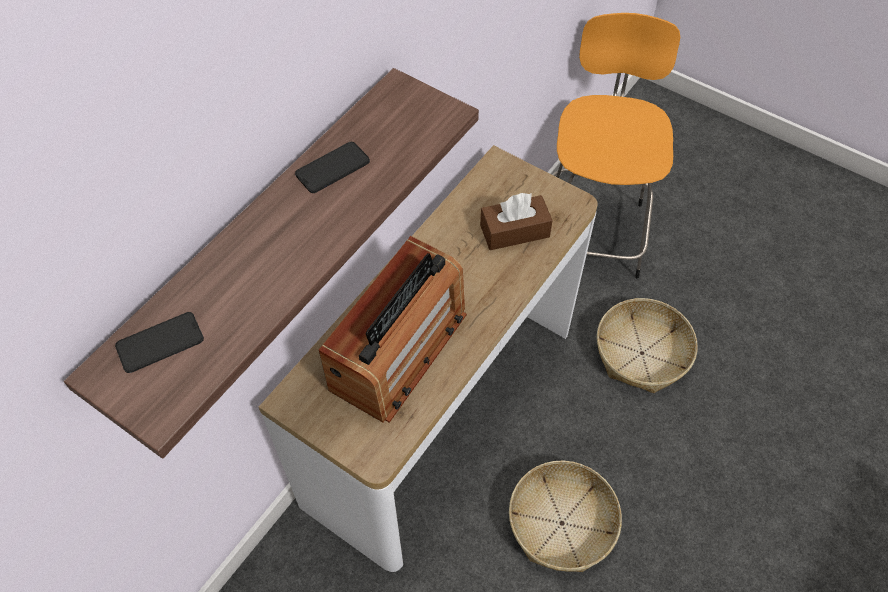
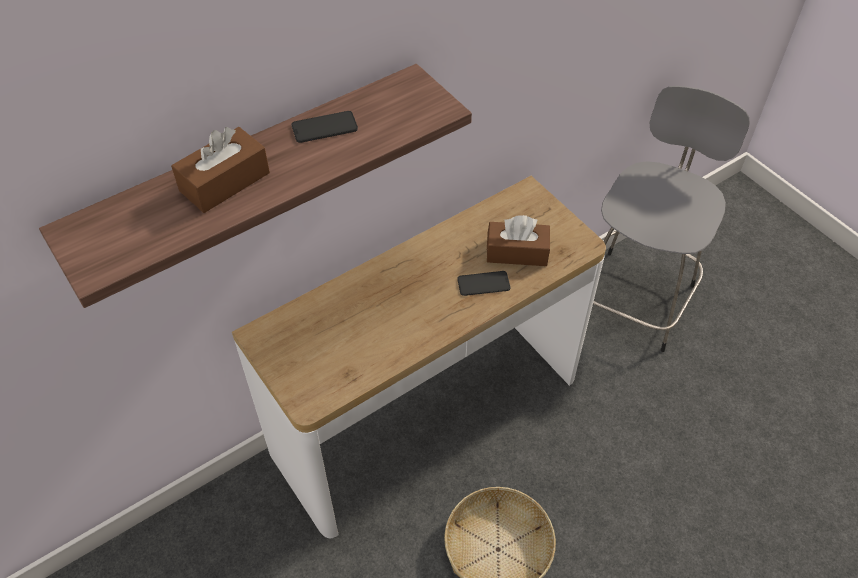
camera: 20 degrees right, 5 degrees down
phone [115,312,204,373] -> phone moved to [457,271,510,296]
radio [319,236,467,423] -> none
orange stool [552,13,680,278] -> grey stool [593,86,750,352]
basket [597,298,698,393] -> none
none -> brown tissue box [171,127,270,213]

